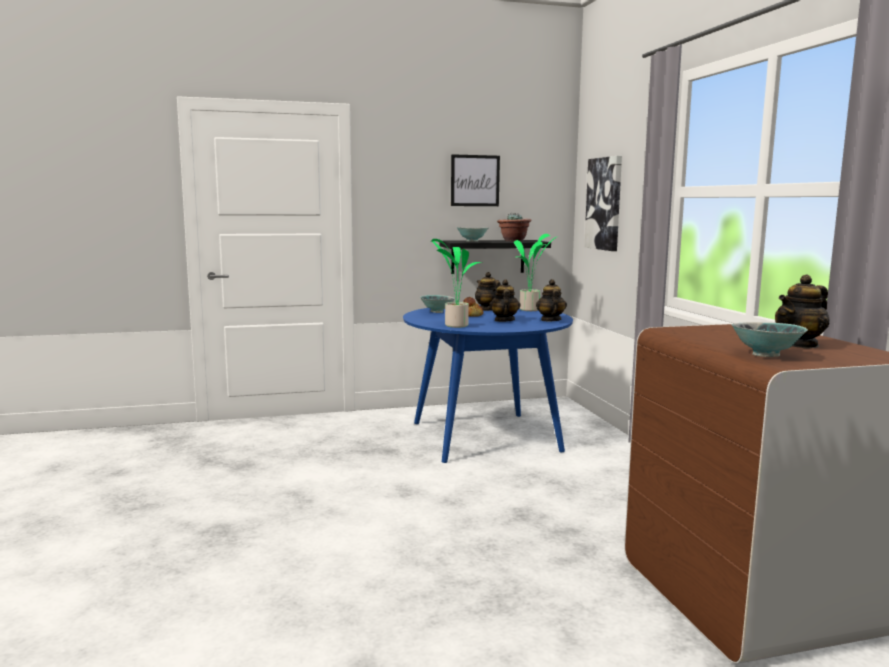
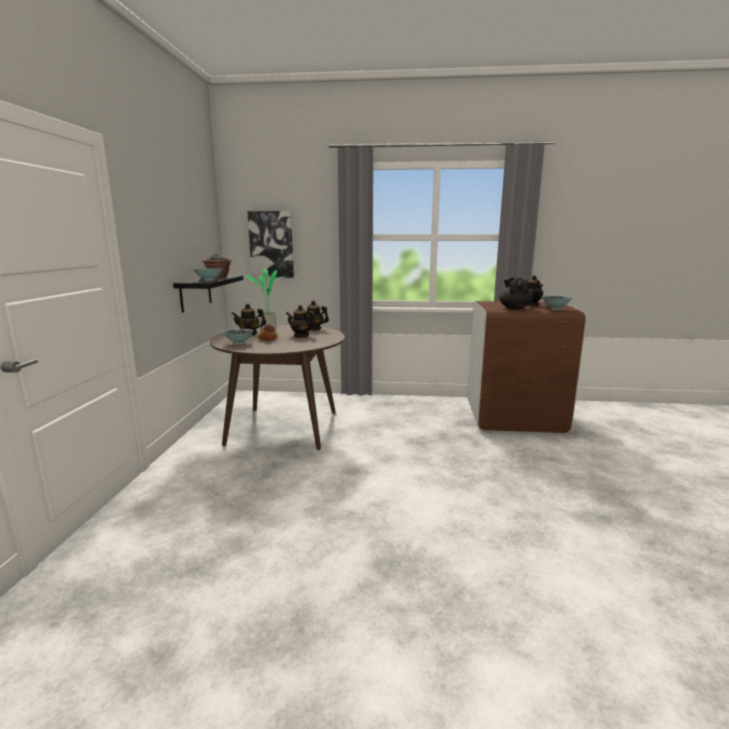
camera: 70 degrees left, 5 degrees up
blue dining table [403,308,573,463] -> brown dining table [210,325,345,450]
potted plant [431,239,482,328] -> none
picture [451,154,500,206] -> none
none -> black teapot [499,277,533,309]

